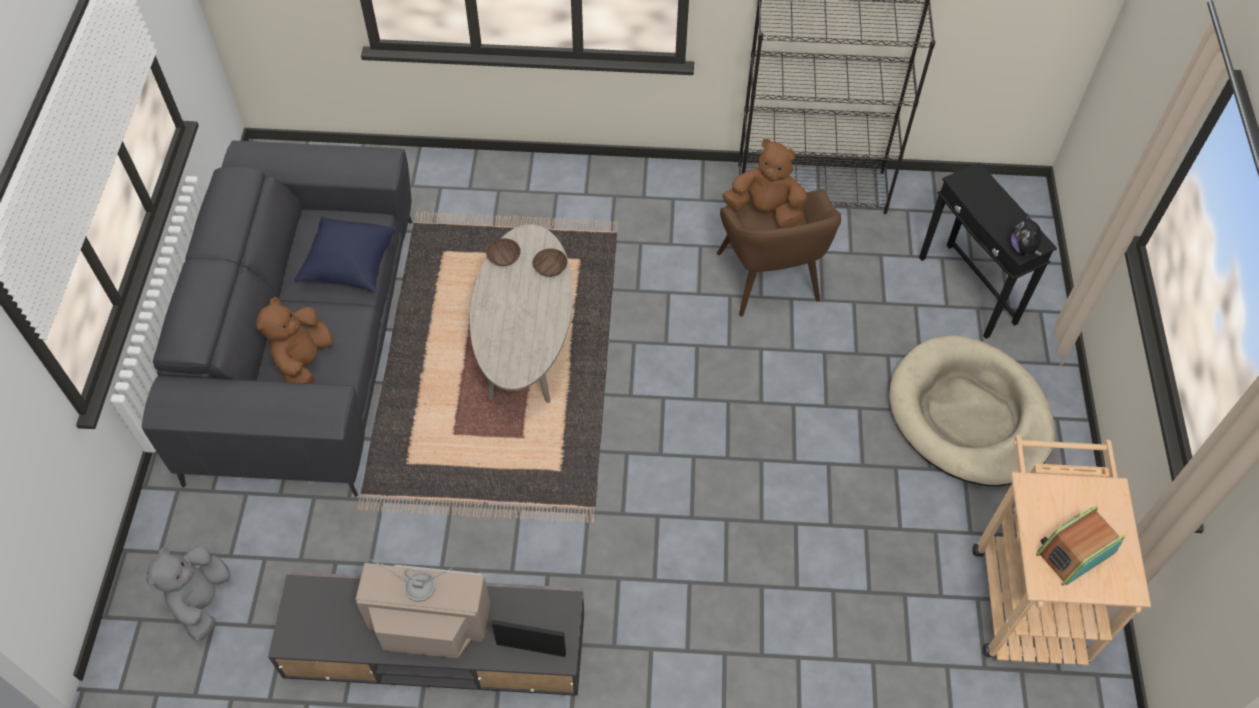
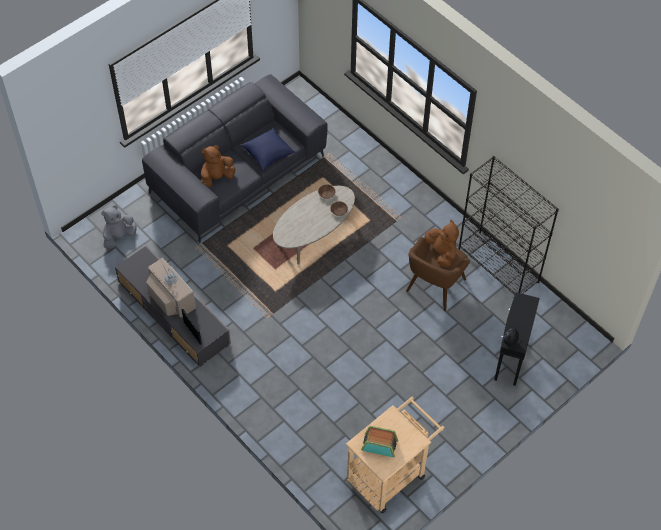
camera: 45 degrees right, 0 degrees up
beige dog bed [889,335,1055,486] -> none

